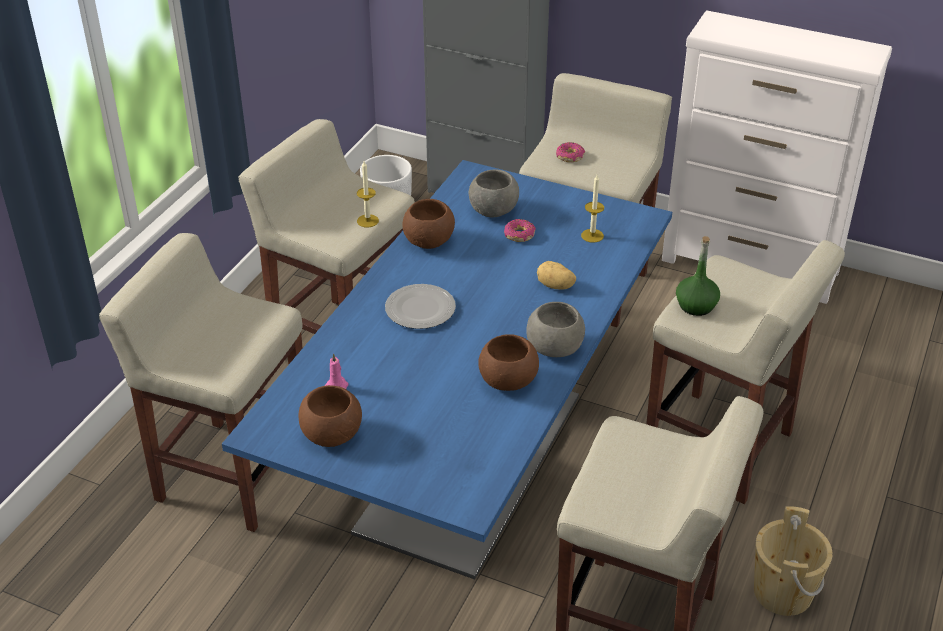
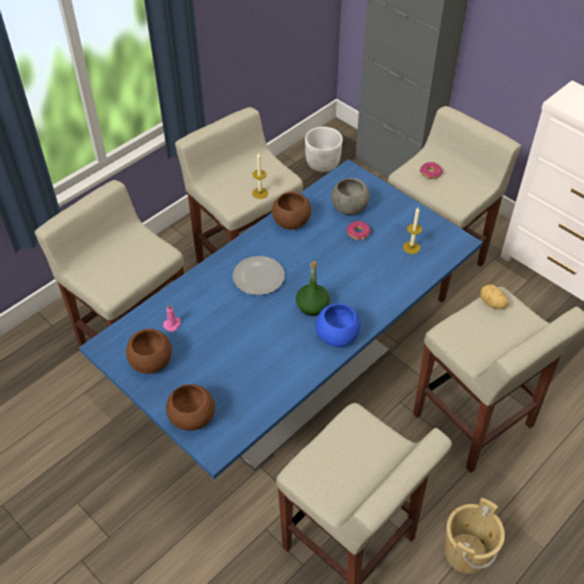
camera: 20 degrees right, 10 degrees up
brown bowl [478,334,539,391] -> brown bowl moved to [166,384,215,431]
grey bowl [526,302,585,357] -> blue bowl [316,303,361,347]
potato [537,261,576,289] -> potato moved to [480,284,509,310]
green bottle [676,236,720,316] -> green bottle moved to [296,261,330,316]

